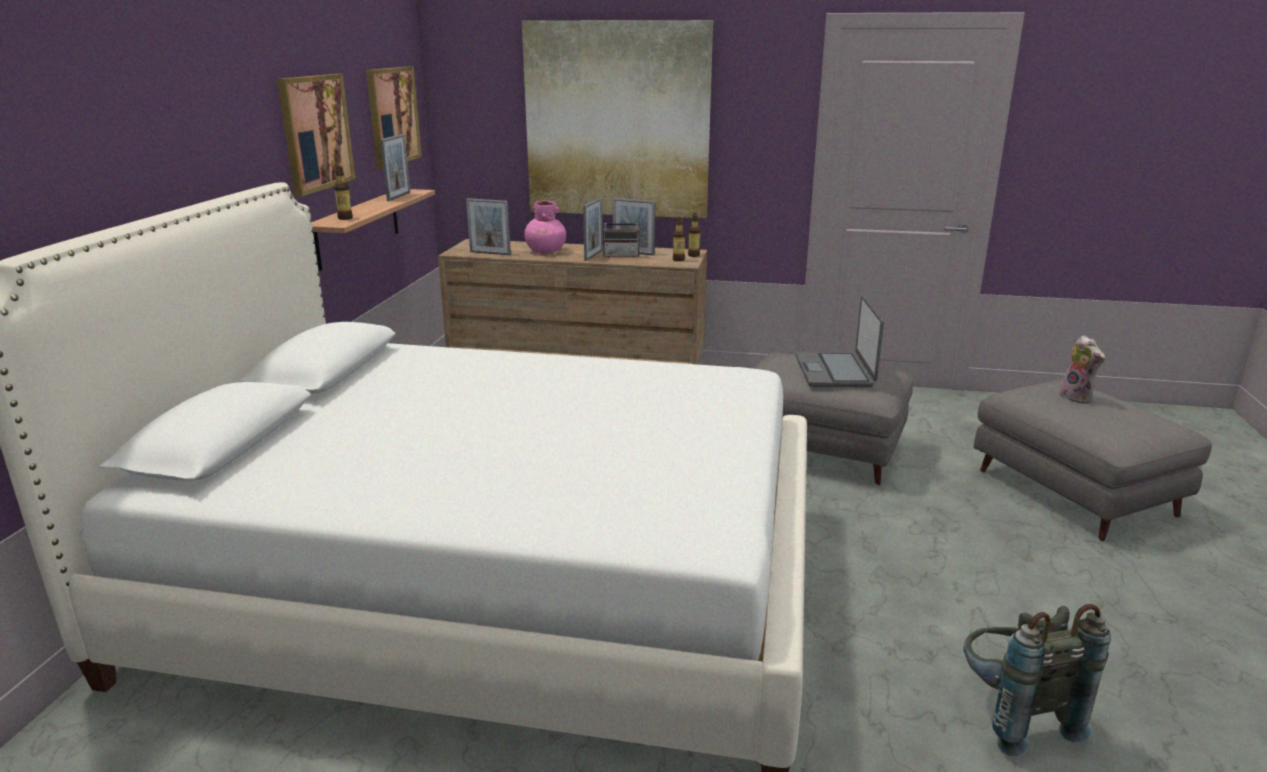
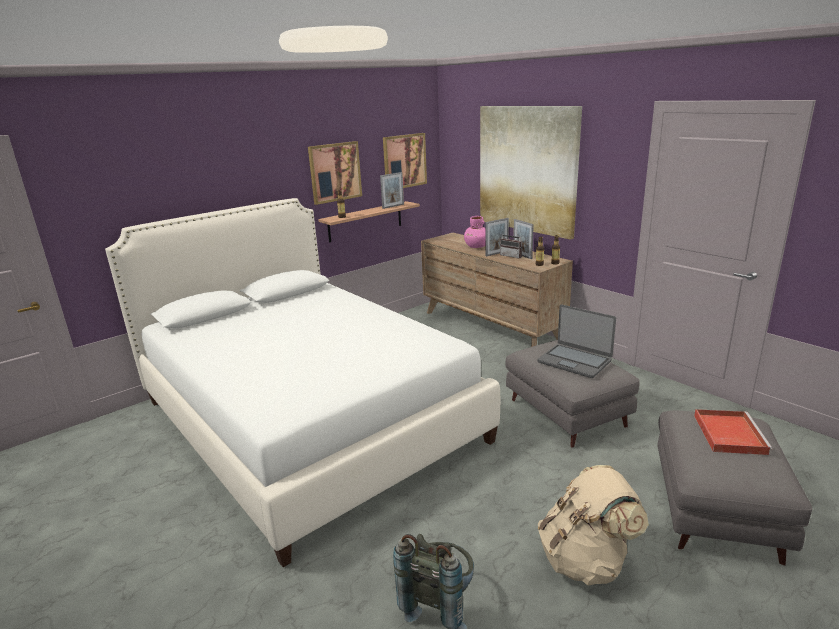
camera: 40 degrees right, 0 degrees up
picture frame [466,198,511,255] -> none
laptop [796,295,884,387] -> laptop turned 90 degrees counterclockwise [537,305,616,378]
plush toy [1058,335,1105,403] -> red tray [694,409,773,455]
none -> beige backpack [538,465,649,585]

